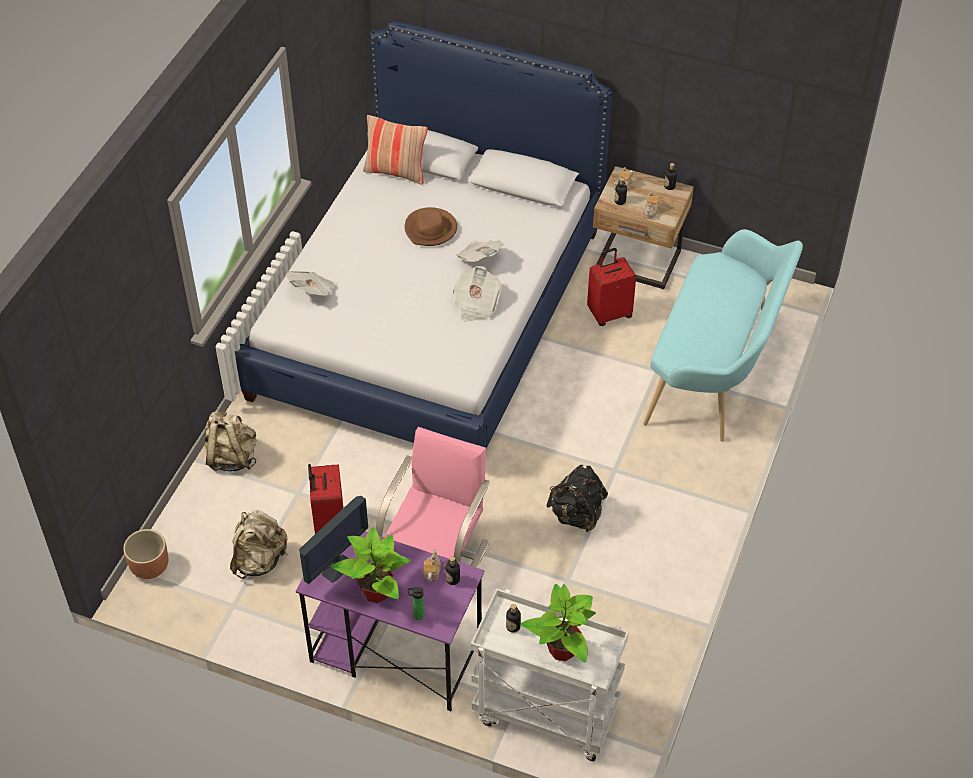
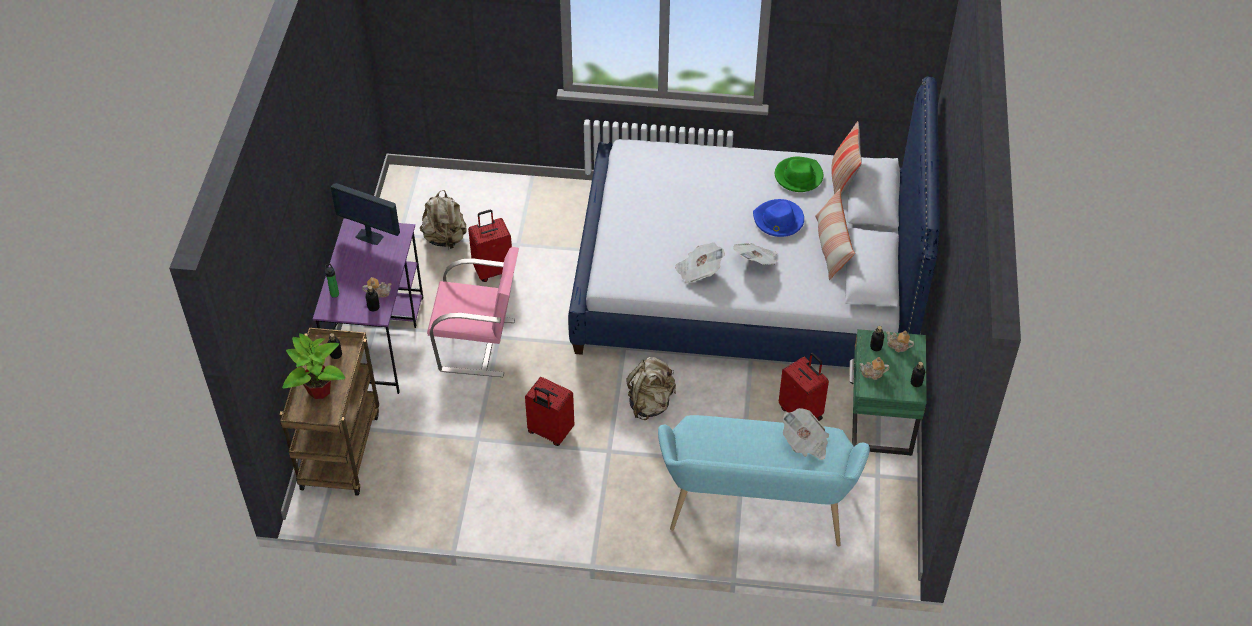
camera: 75 degrees right, 0 degrees up
brown planter [123,529,168,579] -> none
beige backpack [204,411,256,471] -> beige backpack moved to [626,357,676,420]
newspaper [286,271,338,296] -> newspaper moved to [783,408,829,460]
potted plant [331,527,410,603] -> none
brown hat [405,207,457,246] -> blue hat [753,199,804,237]
white cart [471,588,629,761] -> brown cart [279,328,379,496]
black backpack [547,465,608,532] -> red suitcase [525,377,574,446]
beige nightstand [593,166,694,289] -> green nightstand [849,329,927,456]
none -> green hat [775,157,823,192]
none -> pillow [815,189,855,280]

